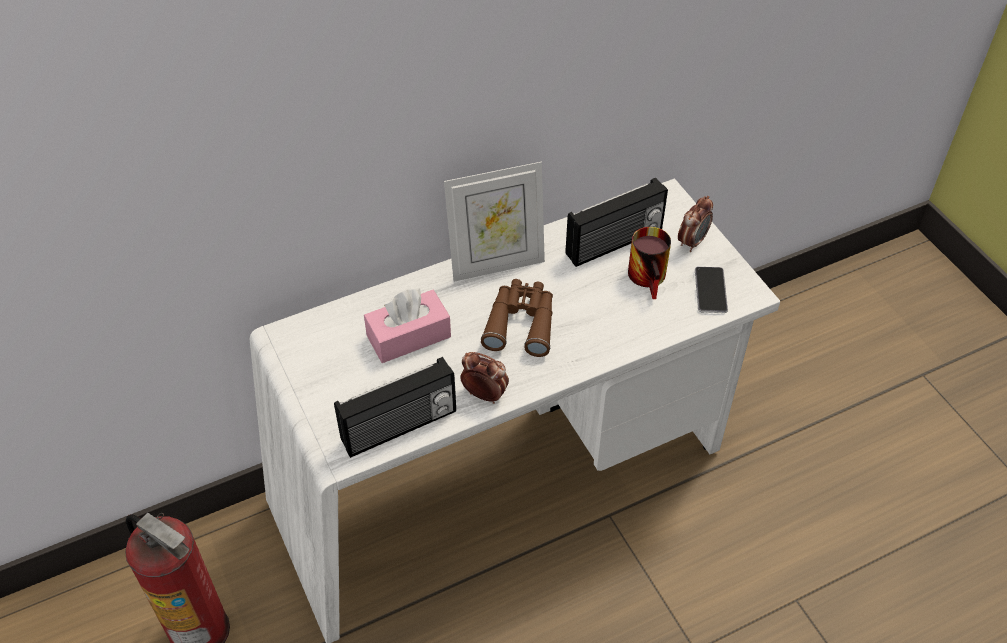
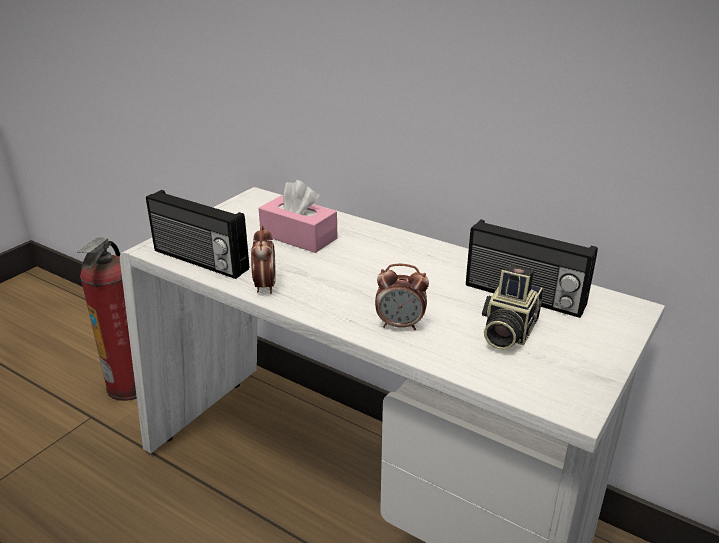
camera: 60 degrees right, 20 degrees down
picture frame [444,162,545,282] -> none
brown binoculars [481,279,553,357] -> none
mug [628,227,671,299] -> camera [482,264,543,350]
alarm clock [678,196,713,252] -> alarm clock moved to [375,264,429,330]
phone [695,267,728,313] -> none

